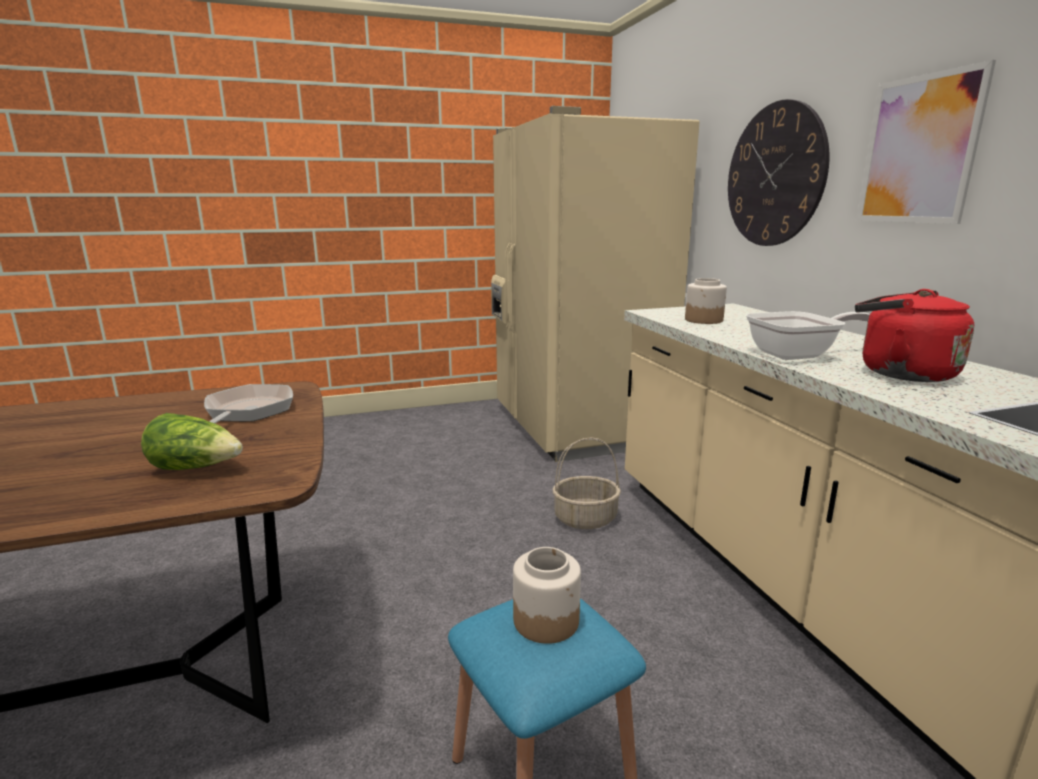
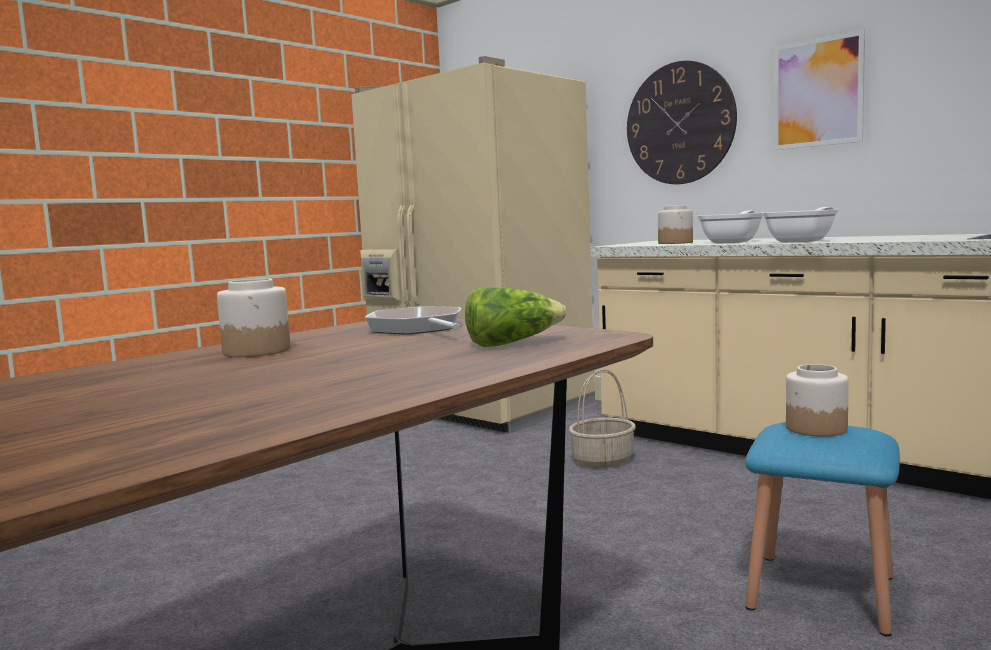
camera: 30 degrees left, 10 degrees down
red kettle [855,289,974,382] -> none
none -> jar [217,279,290,357]
none -> frying pan [698,210,763,244]

